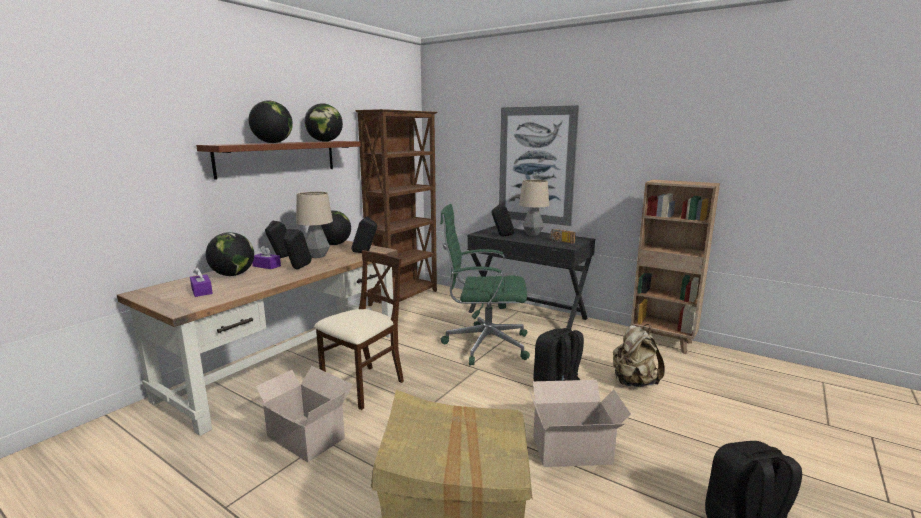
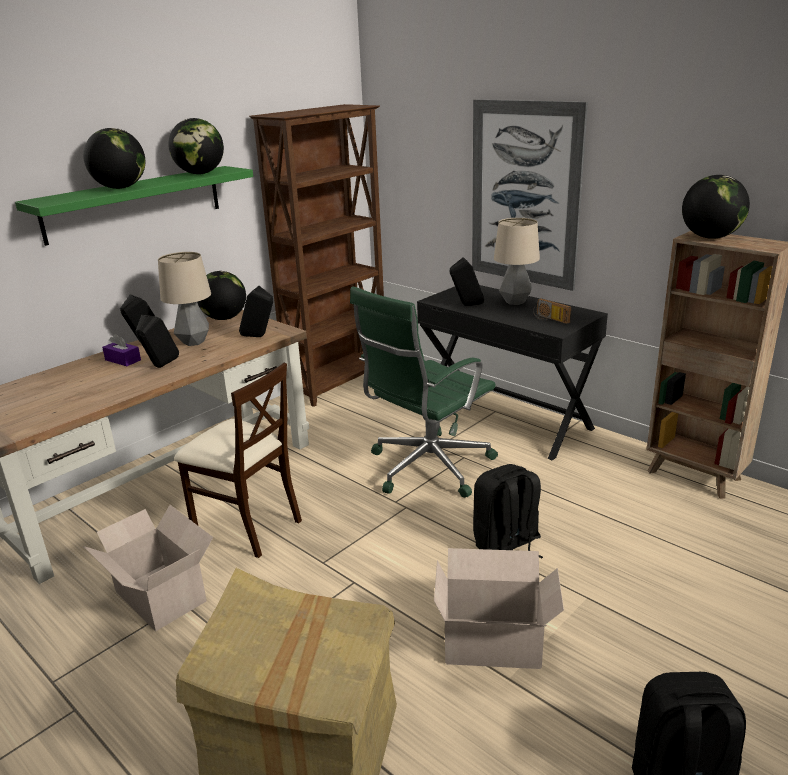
camera: 10 degrees right, 10 degrees up
purple tissue box [190,267,213,297] -> none
brown shelf [196,141,361,180] -> green shelf [15,166,253,246]
globe [206,232,254,276] -> globe moved to [682,175,750,239]
beige chair [314,250,404,410] -> beige chair turned 75 degrees clockwise [174,363,302,558]
green office chair [440,204,530,365] -> green office chair turned 60 degrees counterclockwise [350,286,498,498]
beige backpack [613,324,665,387] -> none

